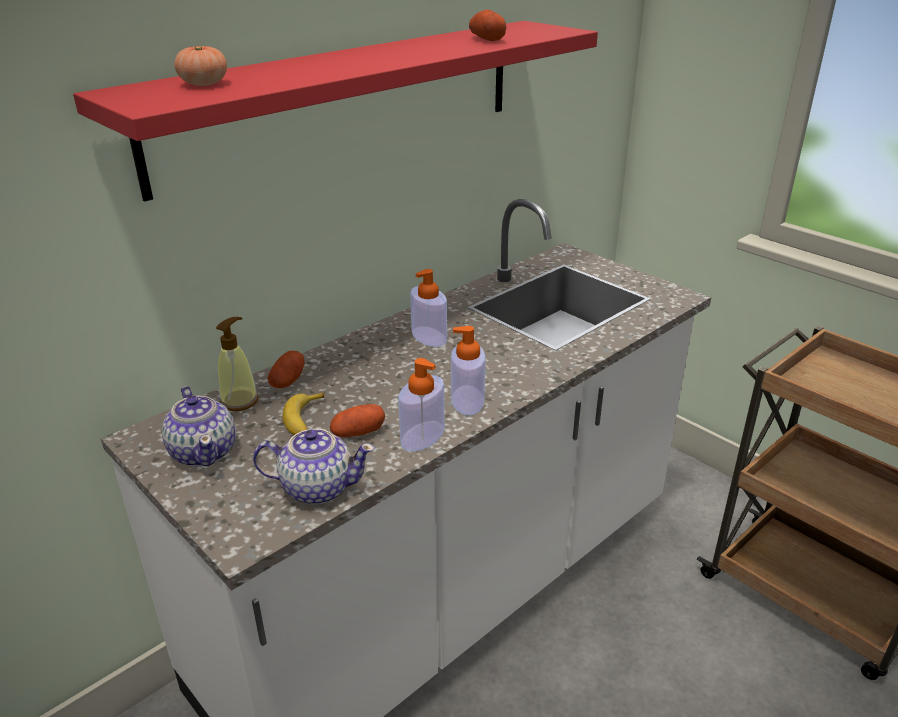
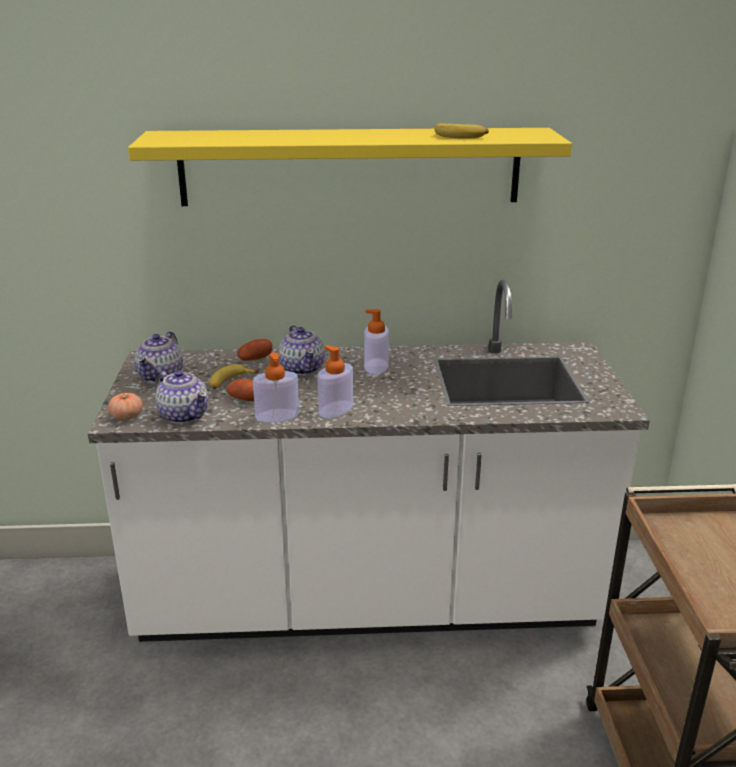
camera: 40 degrees right, 5 degrees down
red shelf [73,21,598,202] -> yellow shelf [128,128,572,206]
tomato [174,45,227,86] -> tomato moved to [108,393,143,420]
soap dispenser [216,317,259,411] -> none
potato [469,10,506,41] -> banana [434,123,489,139]
none -> teapot [279,325,325,375]

